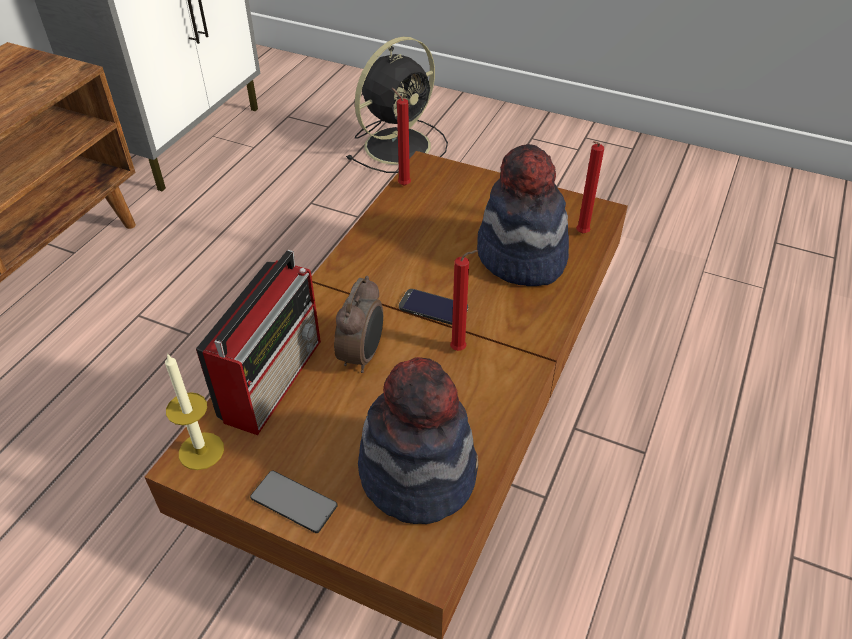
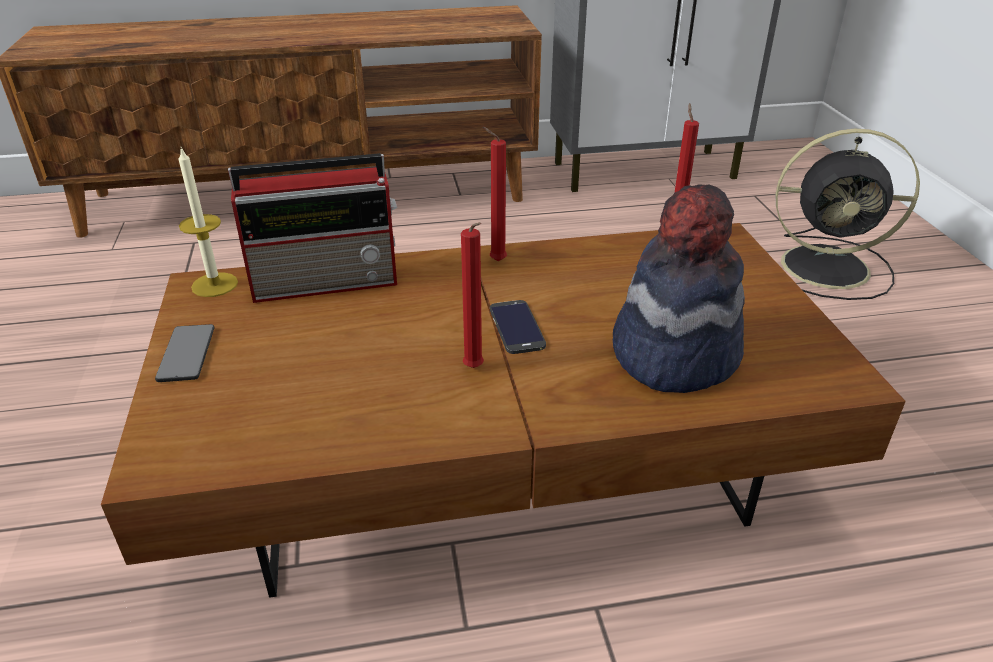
camera: 55 degrees right, 10 degrees down
alarm clock [334,276,383,373] -> none
hat [358,357,478,524] -> none
red candle [576,141,604,233] -> red candle moved to [482,126,507,261]

